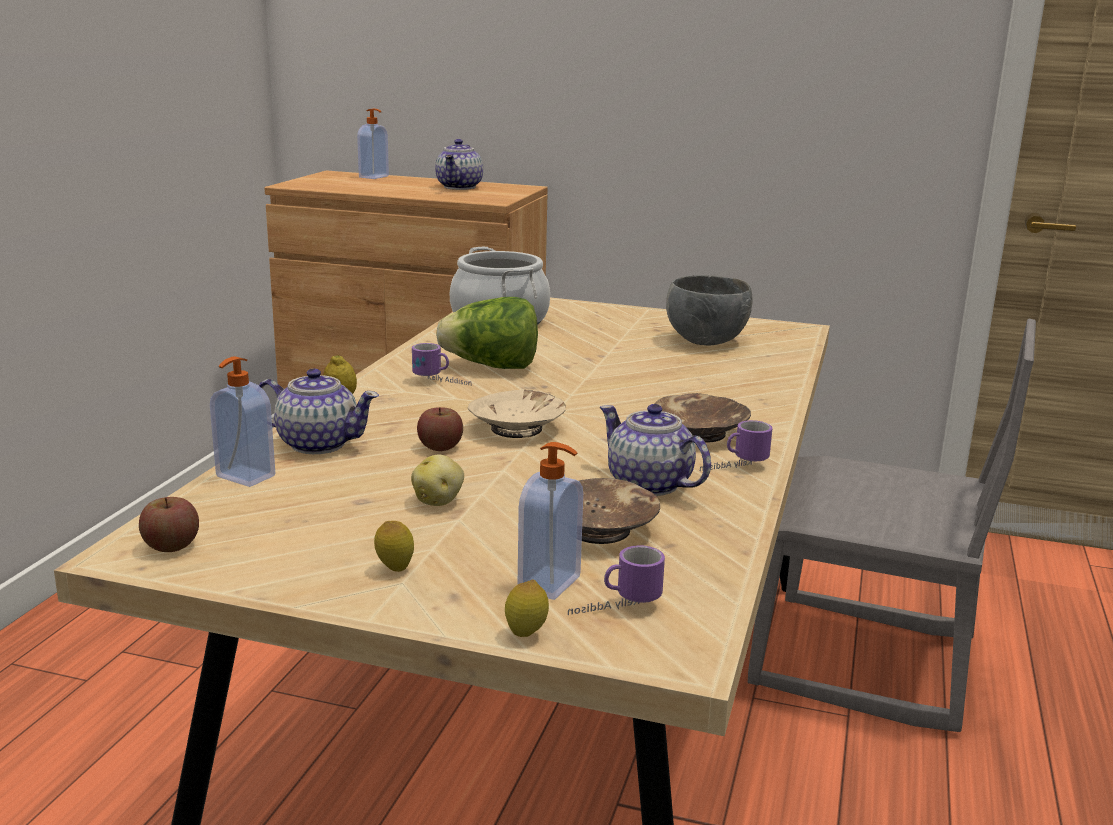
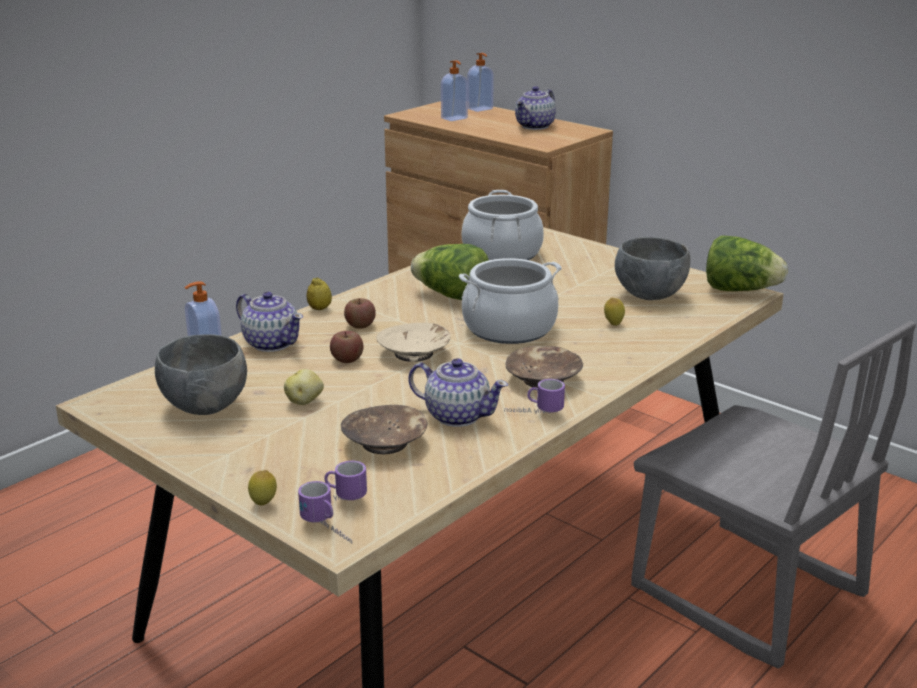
camera: 25 degrees right, 5 degrees up
apple [139,497,199,552] -> apple moved to [344,298,376,329]
lemon [374,521,414,572] -> lemon moved to [604,298,625,326]
mug [412,343,472,386] -> mug moved to [298,481,352,544]
soap dispenser [518,442,583,600] -> soap dispenser moved to [441,60,468,121]
teapot [600,404,711,496] -> teapot turned 135 degrees clockwise [408,358,508,427]
none -> grey bowl [155,334,247,415]
none -> cooking pot [459,258,561,344]
none -> lettuce [706,235,788,291]

